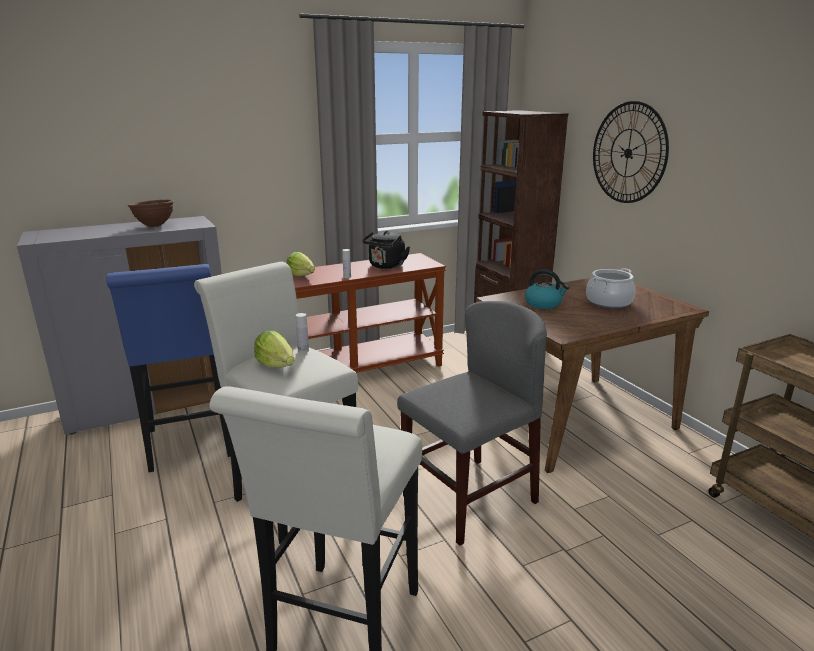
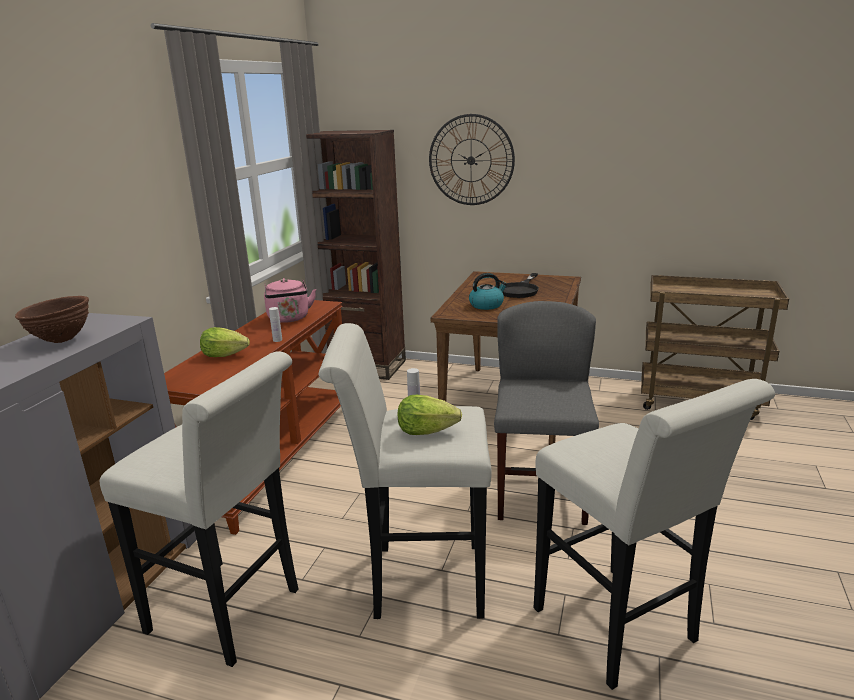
camera: 45 degrees left, 0 degrees up
blue stool [106,264,231,473] -> white stool [100,351,299,667]
black kettle [362,231,410,269] -> pink kettle [264,278,316,323]
cooking pot [586,268,636,308] -> black frying pan [503,273,539,298]

